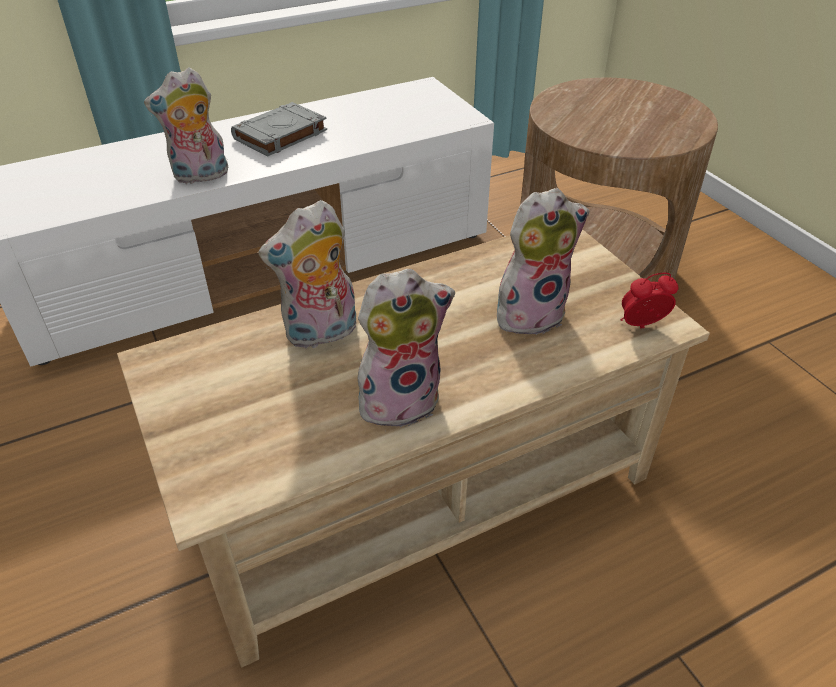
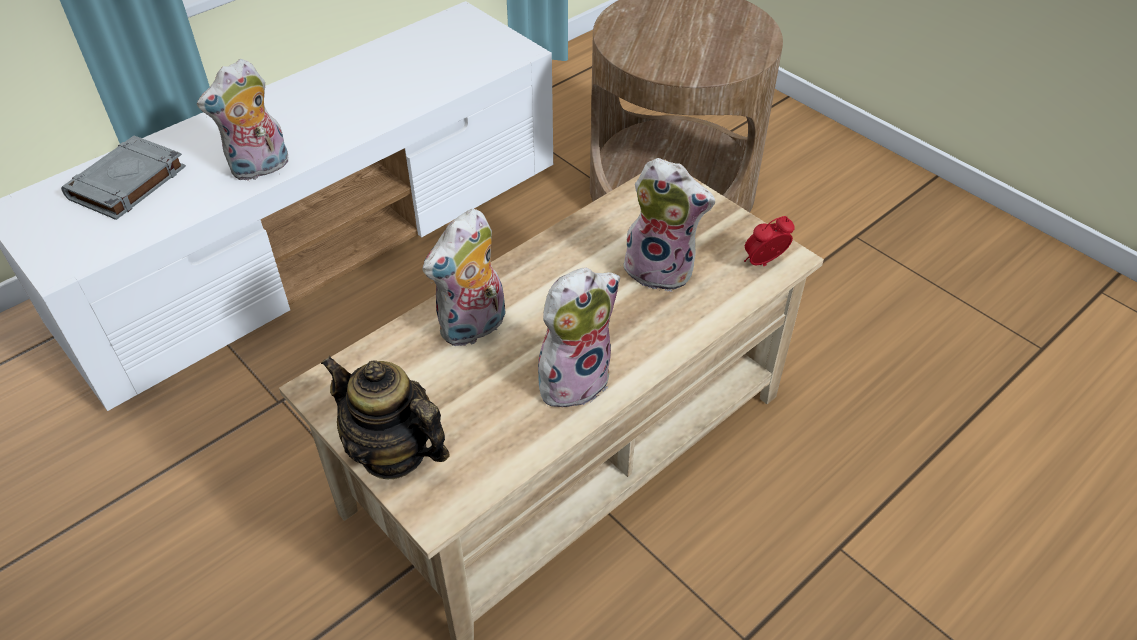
camera: 15 degrees left, 5 degrees up
grey book [231,102,327,157] -> grey book moved to [61,136,186,220]
plush toy [497,188,590,335] -> plush toy turned 60 degrees clockwise [623,158,715,292]
none -> teapot [321,356,450,479]

